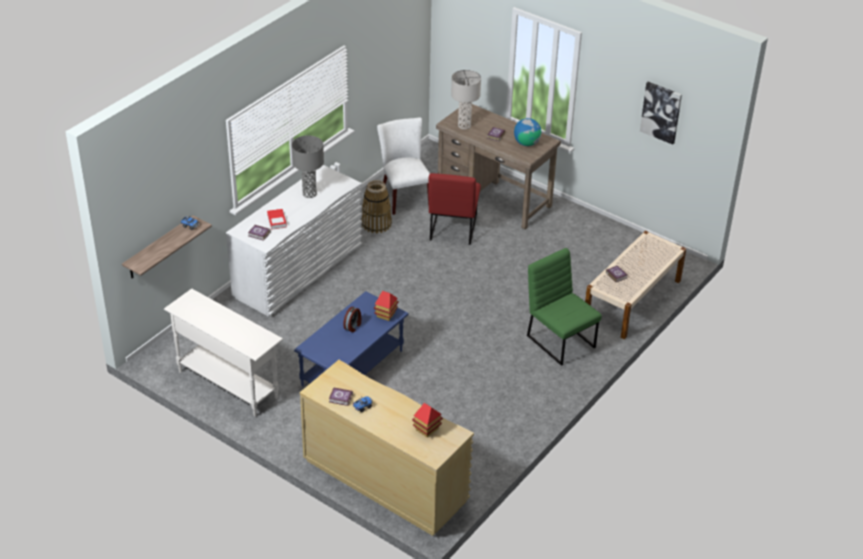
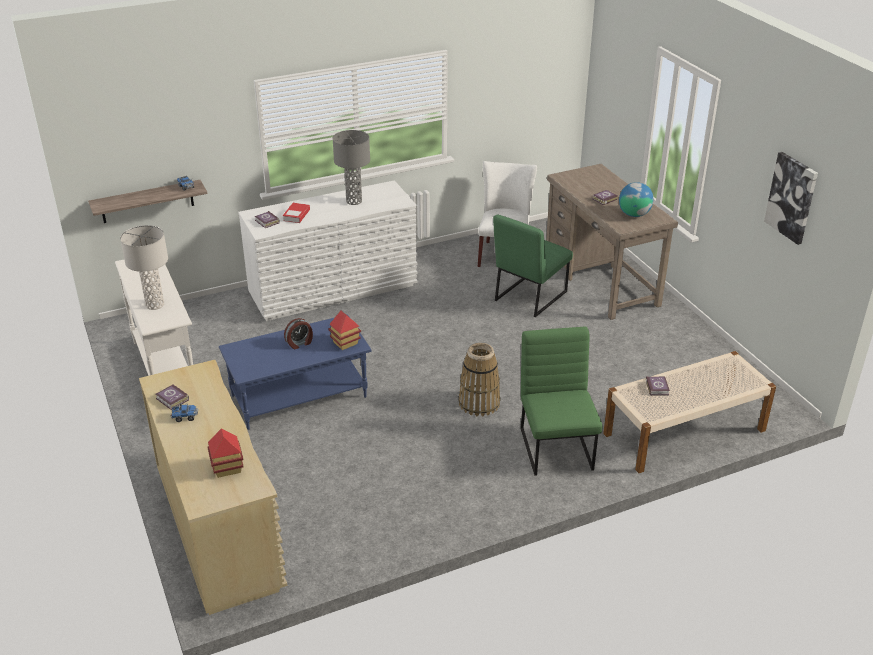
camera: 30 degrees right, 5 degrees down
basket [361,180,392,233] -> basket moved to [458,343,500,416]
red chair [428,173,481,245] -> green chair [493,214,573,317]
white table lamp [451,70,481,129] -> white table lamp moved to [120,225,168,310]

